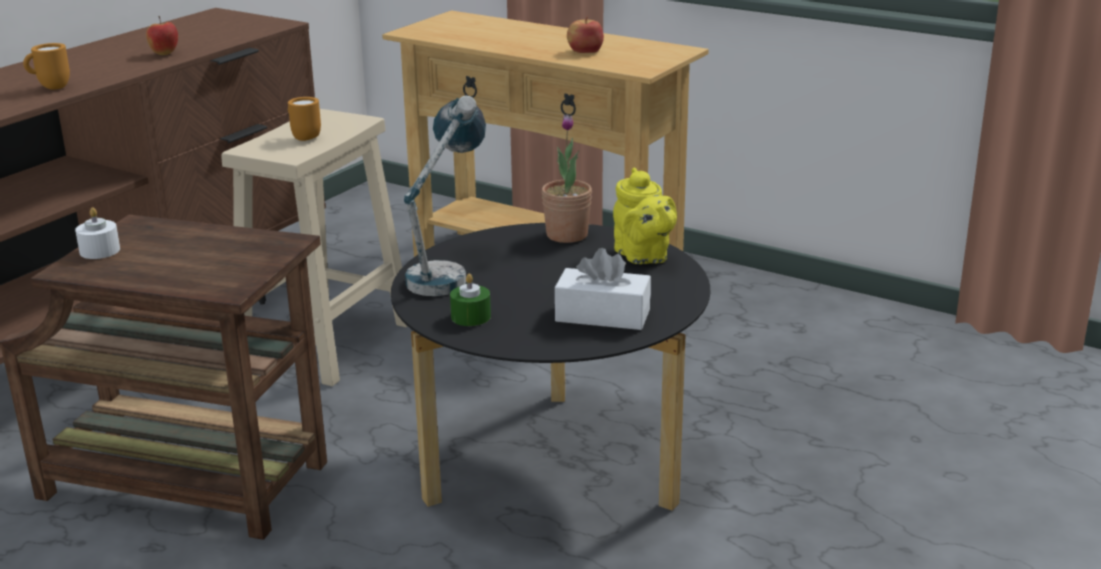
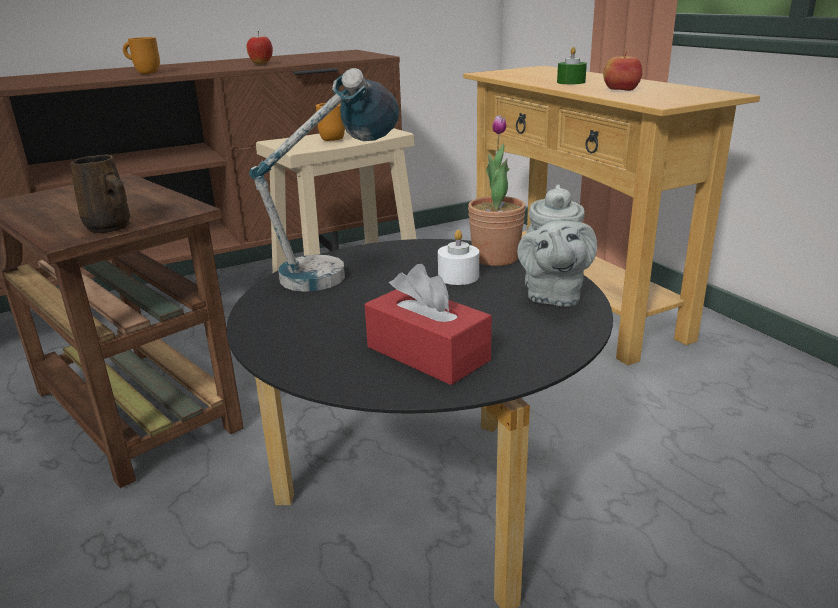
camera: 30 degrees right, 0 degrees up
white candle [75,207,120,259] -> white candle moved to [438,230,479,285]
green candle [450,274,491,326] -> green candle moved to [557,47,587,85]
white tissue box [555,248,651,330] -> red tissue box [365,264,492,385]
yellow teapot [613,167,677,264] -> grey teapot [517,184,597,307]
none -> brown mug [70,155,130,233]

